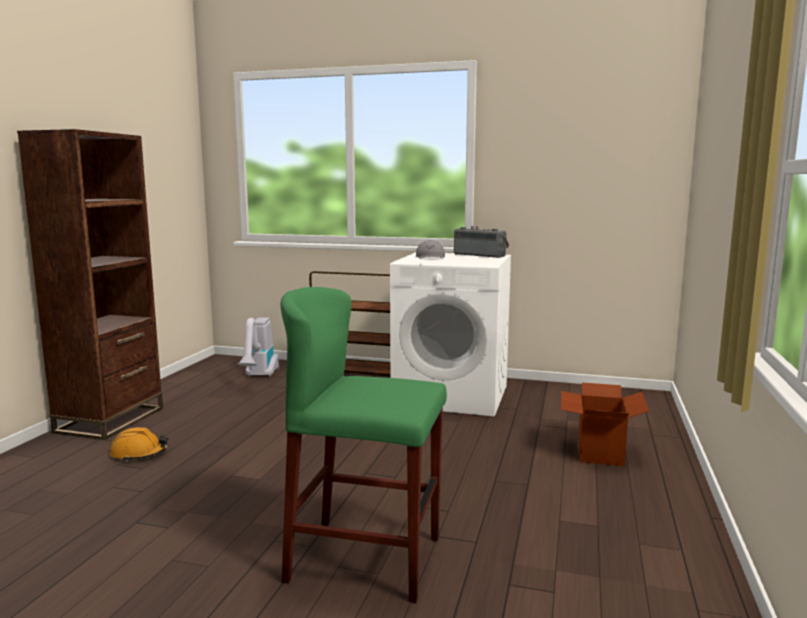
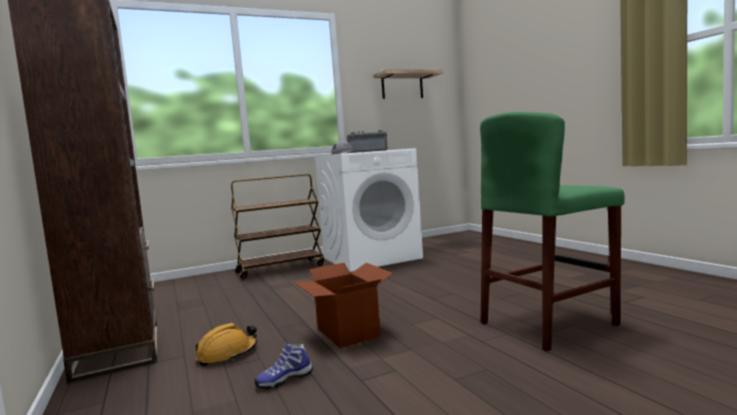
camera: 40 degrees left, 5 degrees down
vacuum cleaner [237,317,279,377] -> none
cardboard box [561,383,649,466] -> cardboard box moved to [294,263,394,348]
none -> shoe [255,344,313,389]
none -> shelf [373,69,443,99]

